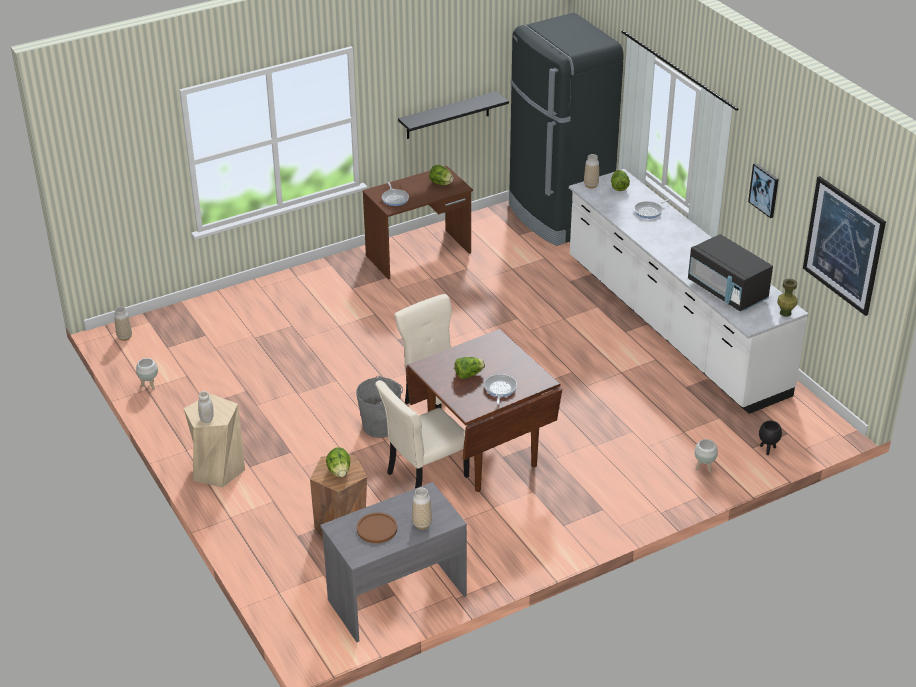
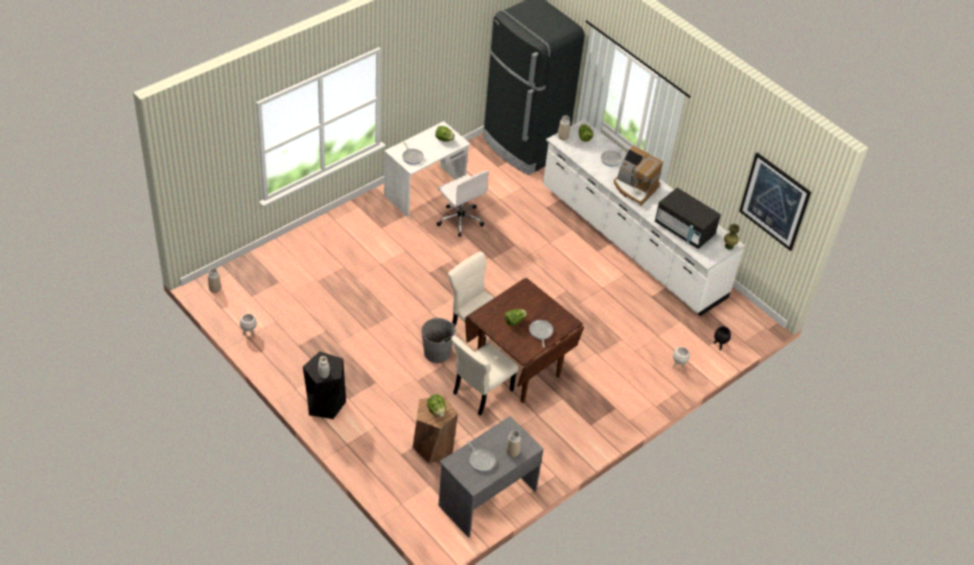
camera: 15 degrees left, 10 degrees up
beige stool [184,394,245,488] -> black stool [303,351,346,419]
brown plate [357,513,397,543] -> frying pan [467,441,496,472]
brown desk [362,166,473,280] -> white desk [384,121,470,217]
black shelf [398,91,509,139] -> none
picture [748,163,779,218] -> none
none -> white office chair [436,171,489,237]
none -> coffee machine [614,145,663,206]

